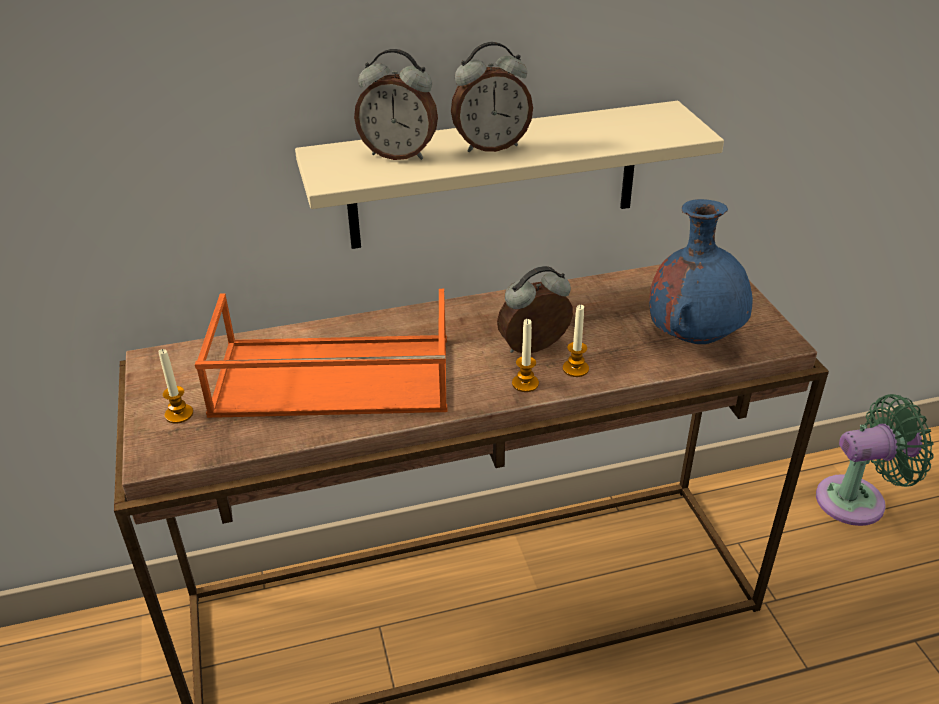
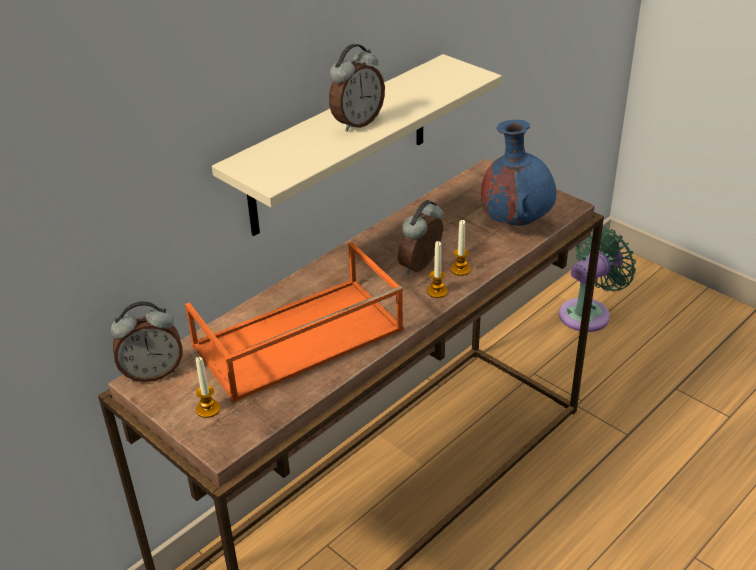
camera: 30 degrees left, 0 degrees up
alarm clock [354,49,438,160] -> alarm clock moved to [111,301,182,382]

